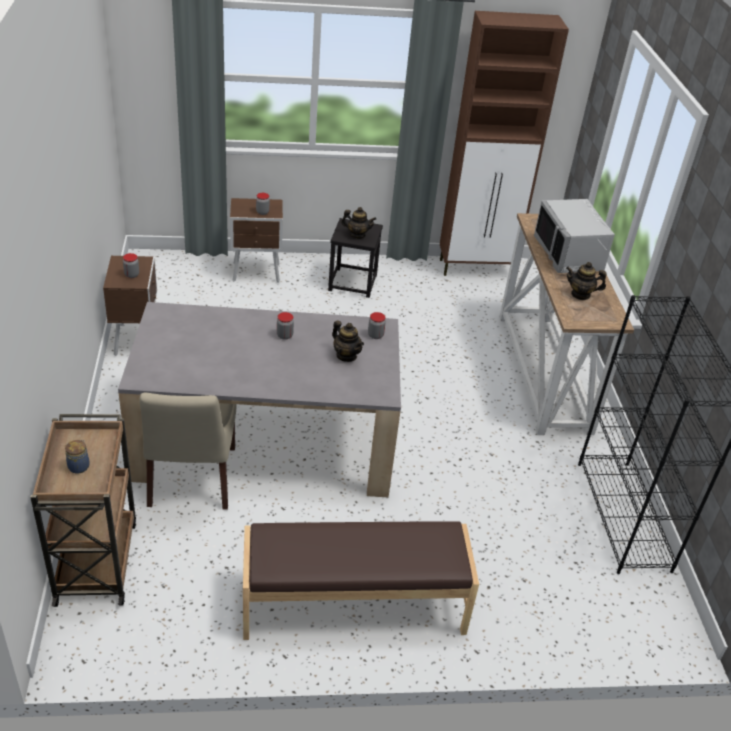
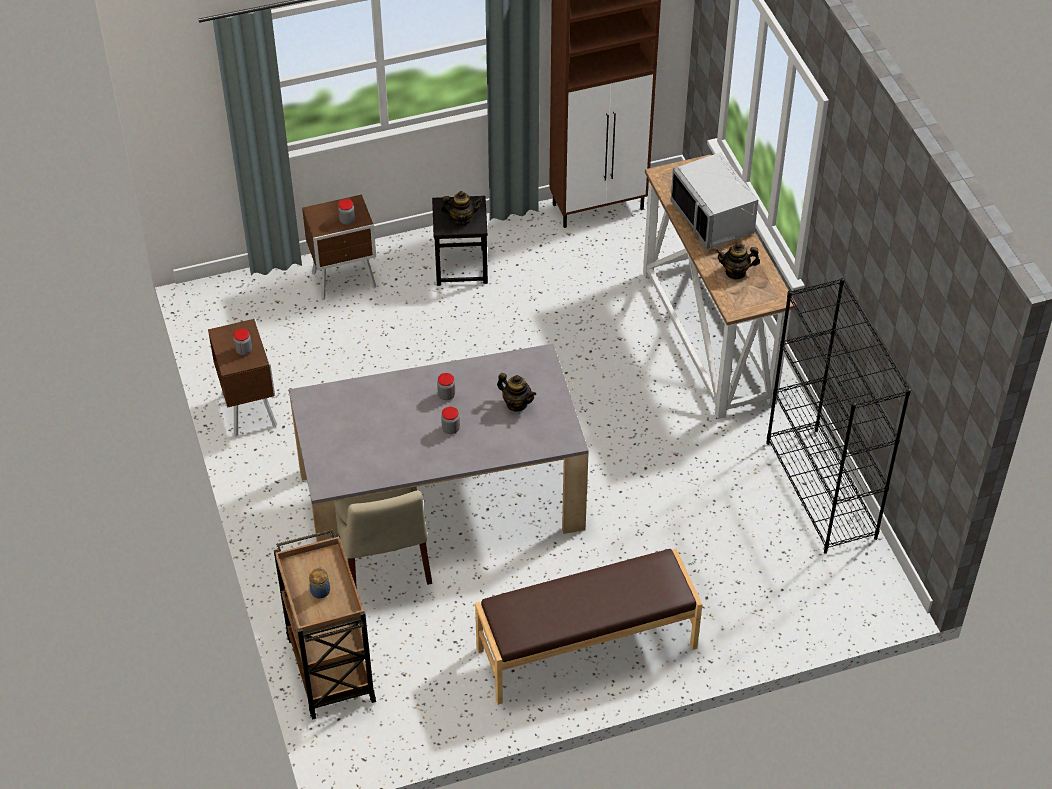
camera: 10 degrees left, 10 degrees up
jar [368,312,386,339] -> jar moved to [441,407,460,434]

